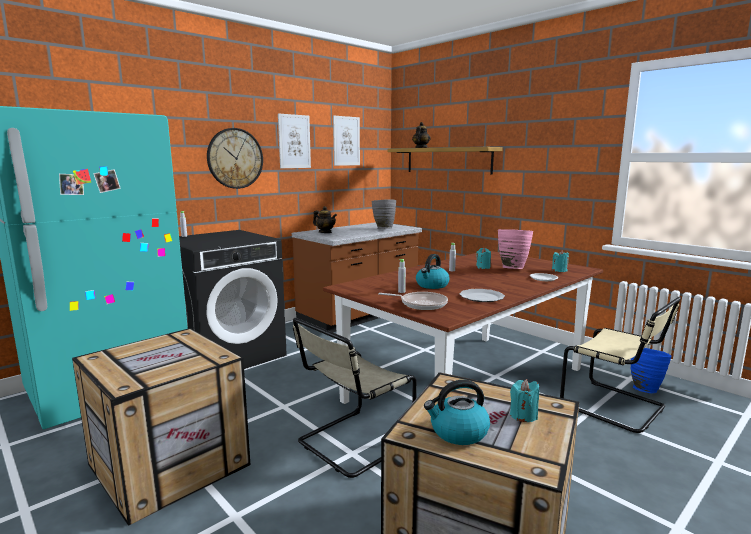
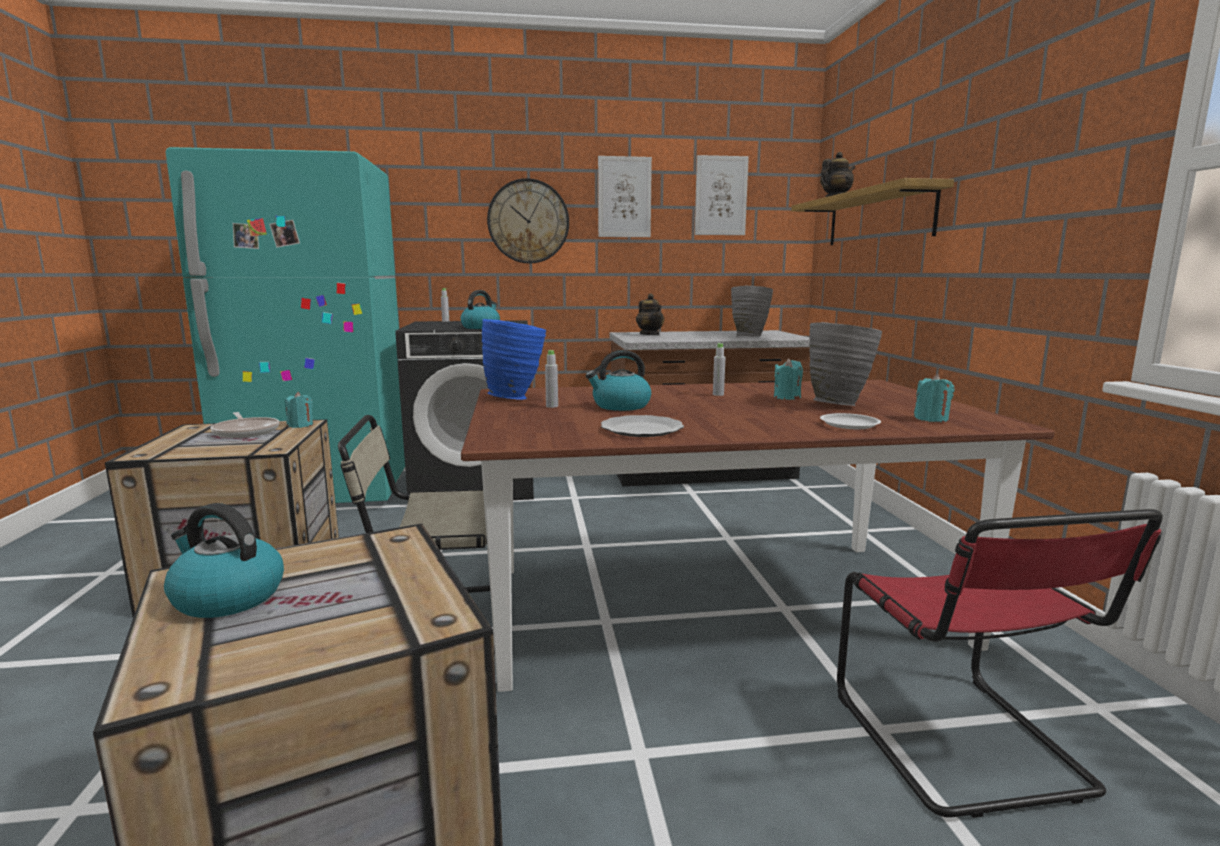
camera: 35 degrees right, 0 degrees up
frying pan [378,292,448,310] -> frying pan moved to [211,412,279,438]
pink vase [498,229,533,269] -> grey vase [809,322,882,406]
turquoise candle [510,379,539,422] -> turquoise candle moved to [285,392,313,428]
beige chair [560,297,681,433] -> red chair [837,509,1163,818]
blue vase [631,348,671,393] -> blue vase moved to [482,319,546,400]
none -> kettle [461,290,500,329]

